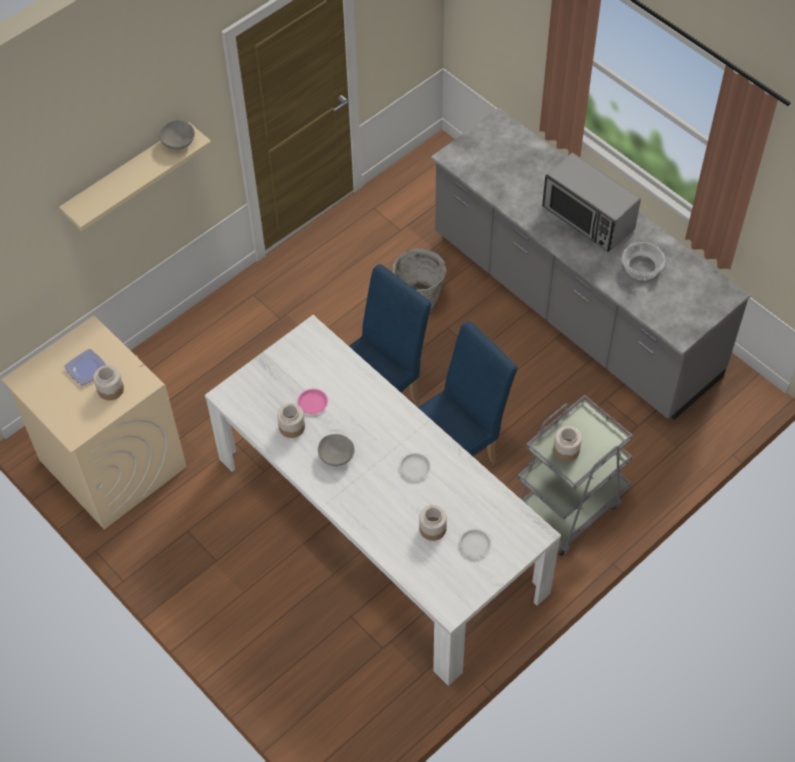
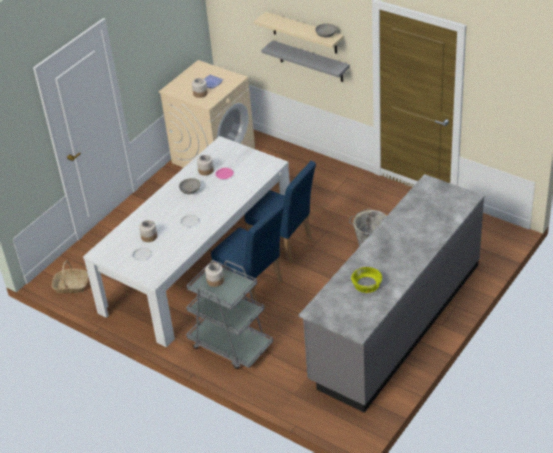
camera: 80 degrees right, 15 degrees down
microwave [542,153,641,252] -> none
white bowl [622,242,665,281] -> yellow bowl [351,267,382,293]
none -> basket [52,261,88,293]
none -> grey shelf [261,40,350,82]

